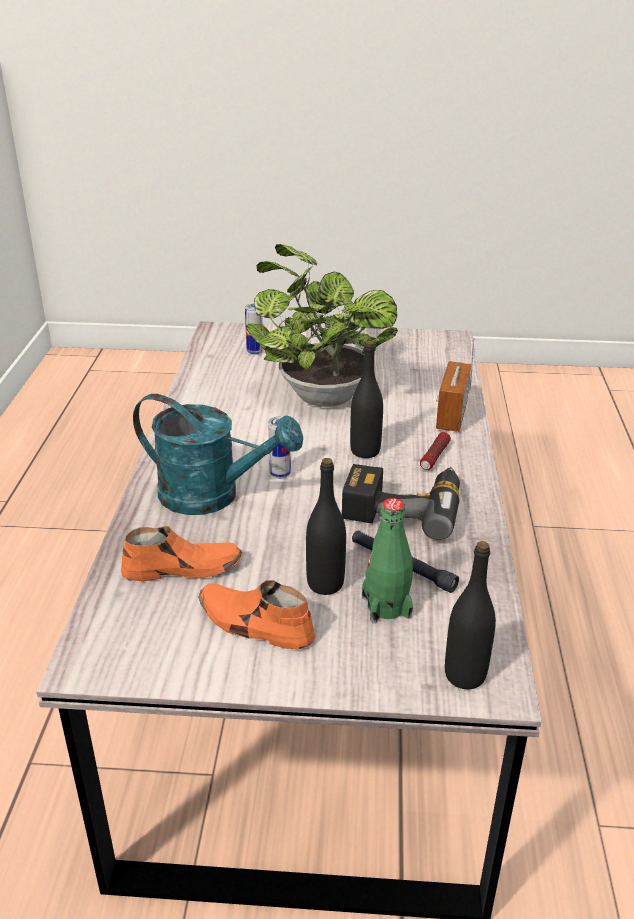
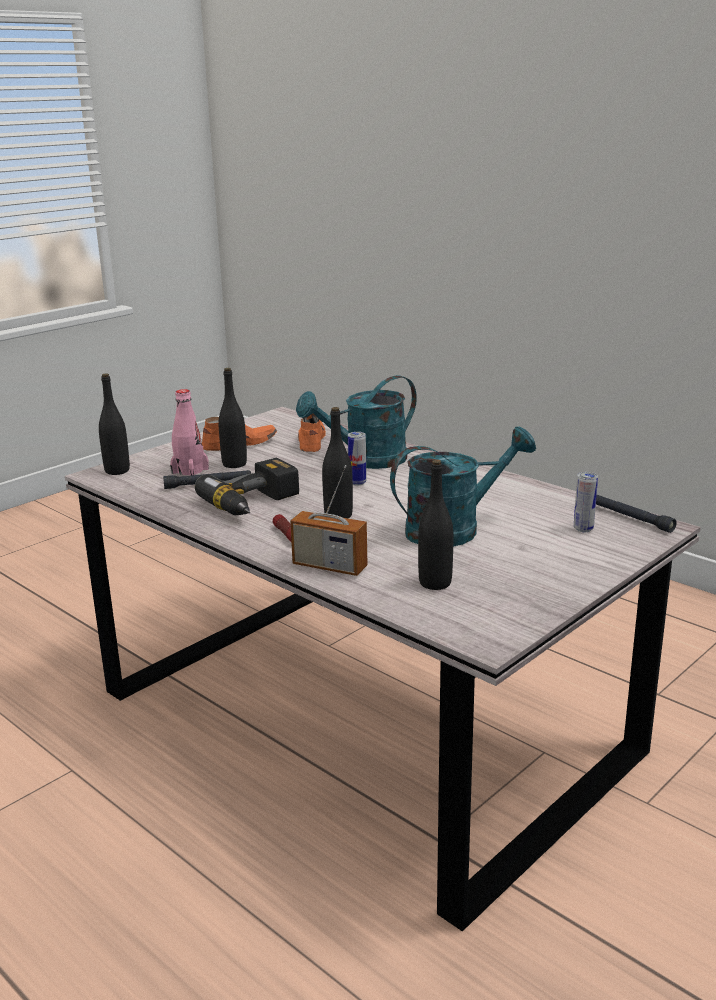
camera: 130 degrees right, 10 degrees down
orange shoe [121,526,243,582] -> orange shoe turned 150 degrees clockwise [298,413,326,452]
potted plant [246,244,398,407] -> turquoise watering can [390,427,536,547]
green bottle [362,498,413,623] -> pink bottle [170,389,209,476]
radio [436,337,475,432] -> radio turned 150 degrees clockwise [290,465,367,576]
none -> black bottle [418,460,453,590]
none -> black flashlight [596,495,677,533]

